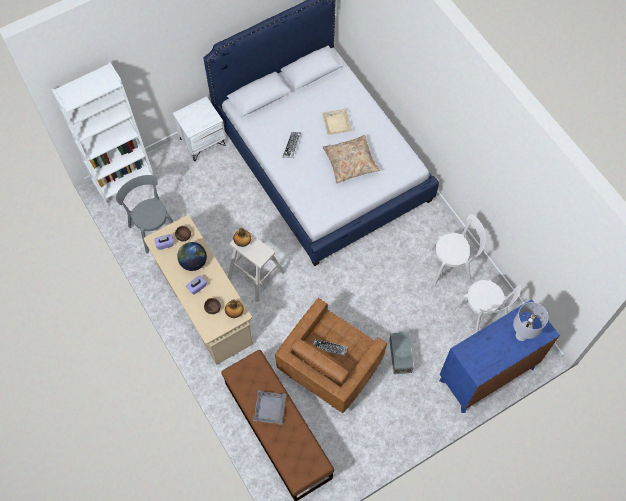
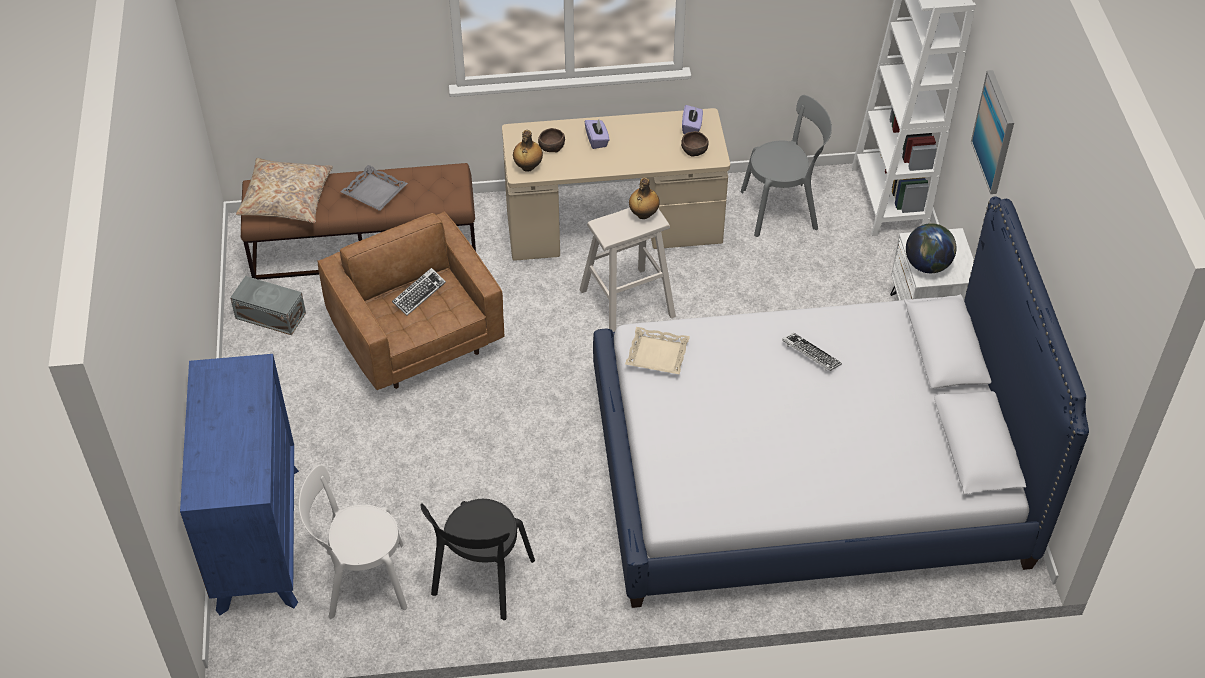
camera: 115 degrees right, 15 degrees down
globe [177,242,207,271] -> globe moved to [906,223,956,273]
beige tray [322,108,352,135] -> beige tray moved to [625,327,690,374]
beige pillow [323,135,380,183] -> beige pillow moved to [236,158,333,223]
grey storage box [389,332,414,374] -> grey storage box moved to [230,276,306,335]
white chair [429,214,486,285] -> black chair [420,499,535,620]
grey table lamp [513,302,548,341] -> none
none -> picture [971,70,1014,194]

